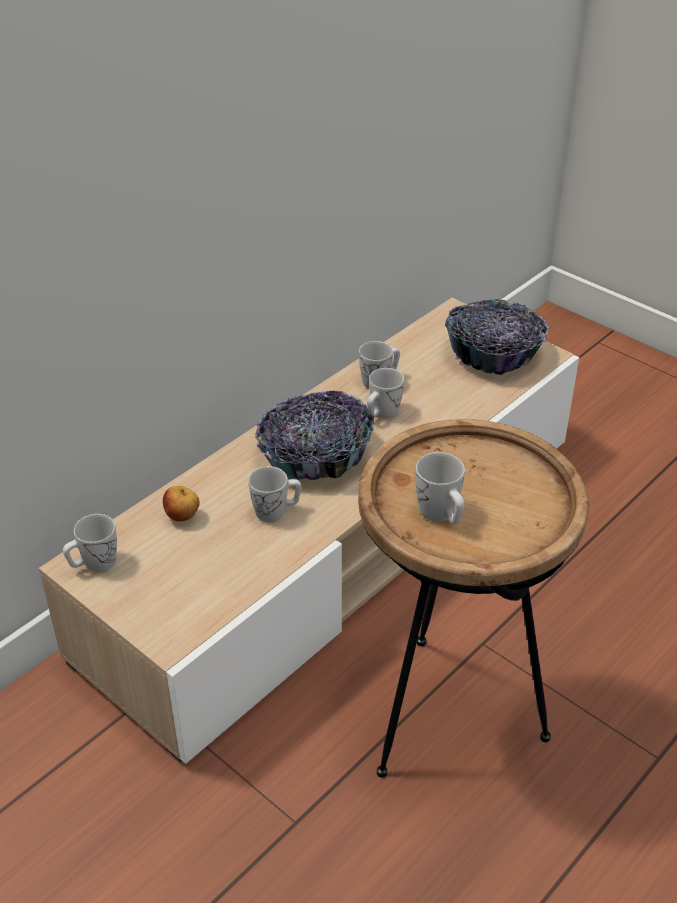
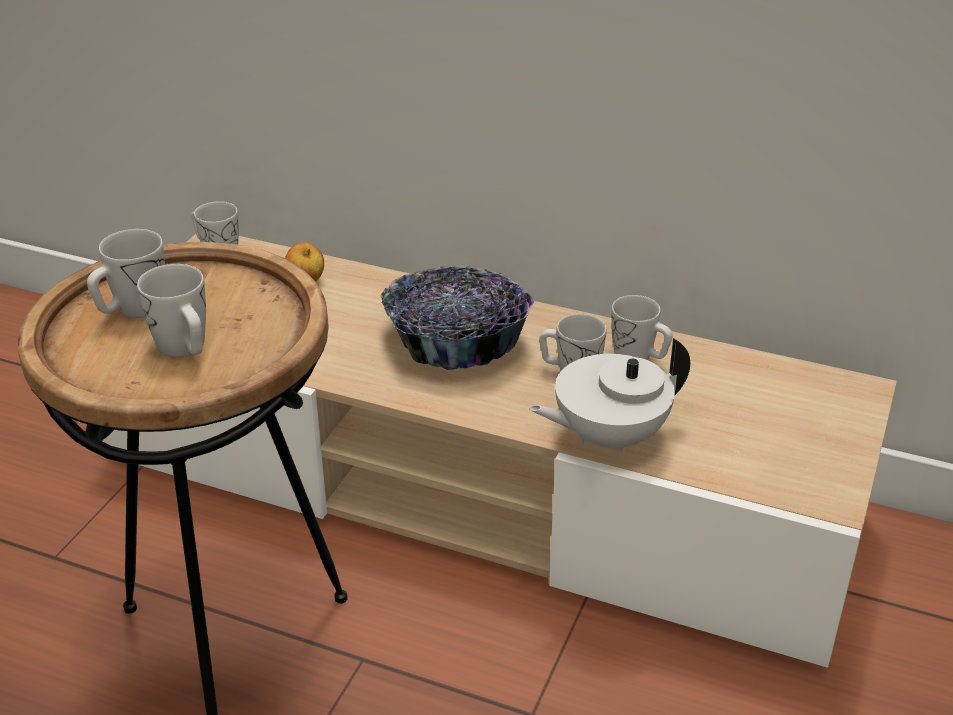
camera: 70 degrees right, 5 degrees down
white mug [248,466,302,522] -> white mug moved to [137,264,206,357]
bowl [445,299,549,375] -> none
none -> white teapot [529,338,690,453]

